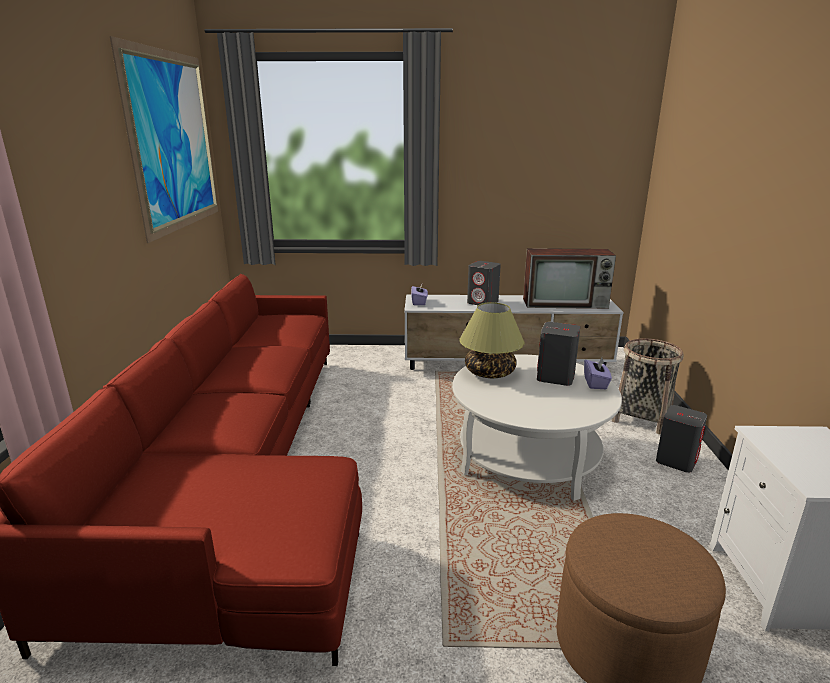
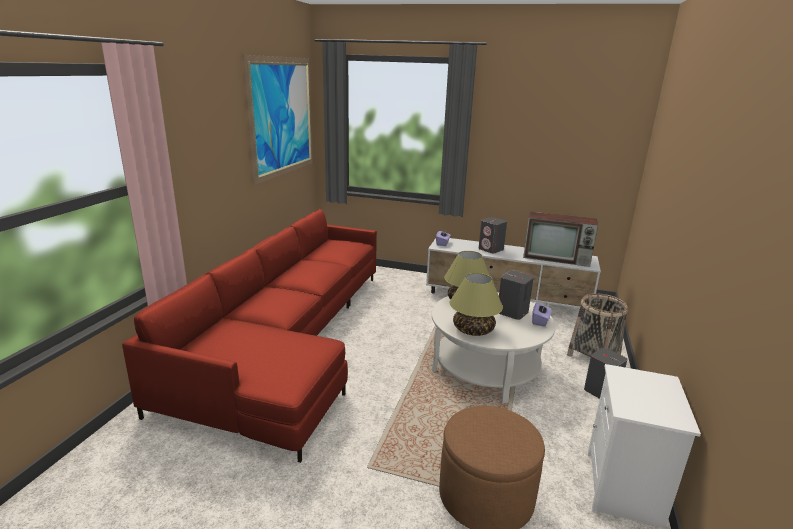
camera: 15 degrees right, 0 degrees up
none -> table lamp [450,273,503,336]

